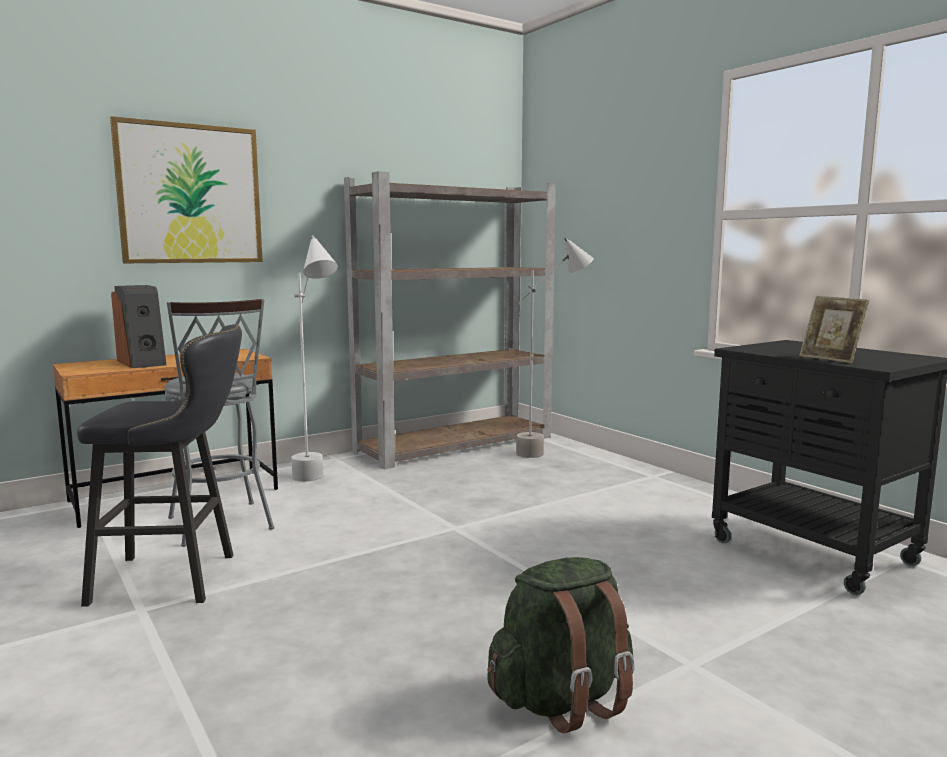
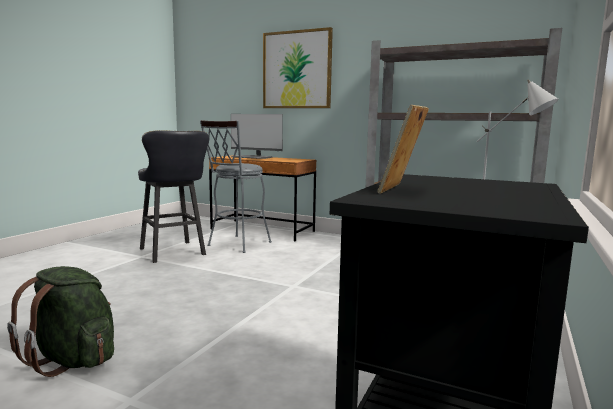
camera: 60 degrees right, 0 degrees up
speaker [111,285,167,368] -> monitor [230,114,283,159]
white floor lamp [291,235,338,481] -> none

